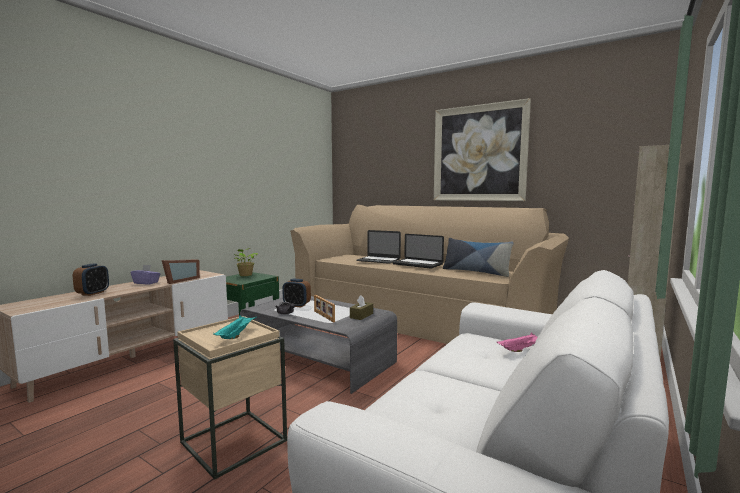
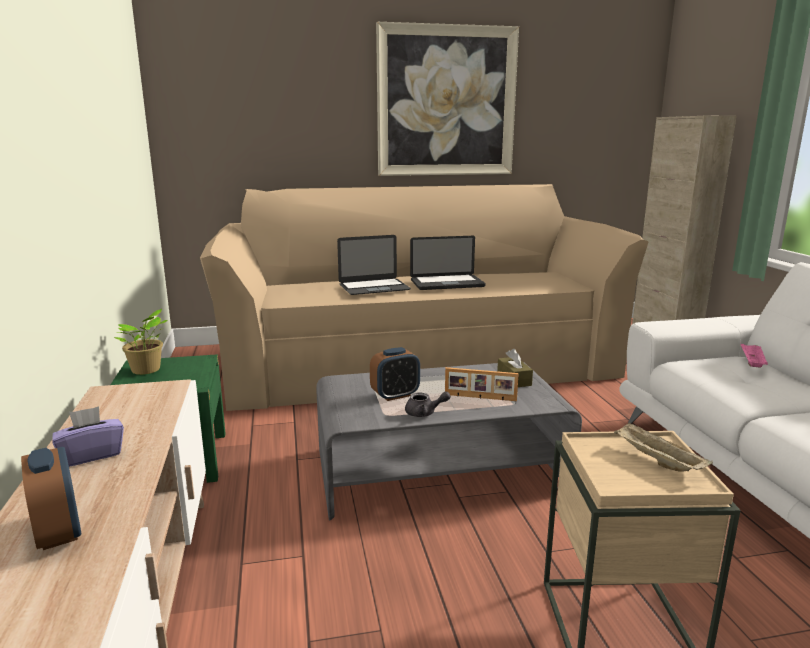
camera: 45 degrees left, 10 degrees up
picture frame [162,259,200,284] -> none
turquoise tray [213,315,257,339] -> beige tray [614,422,713,472]
pillow [443,238,514,277] -> none

